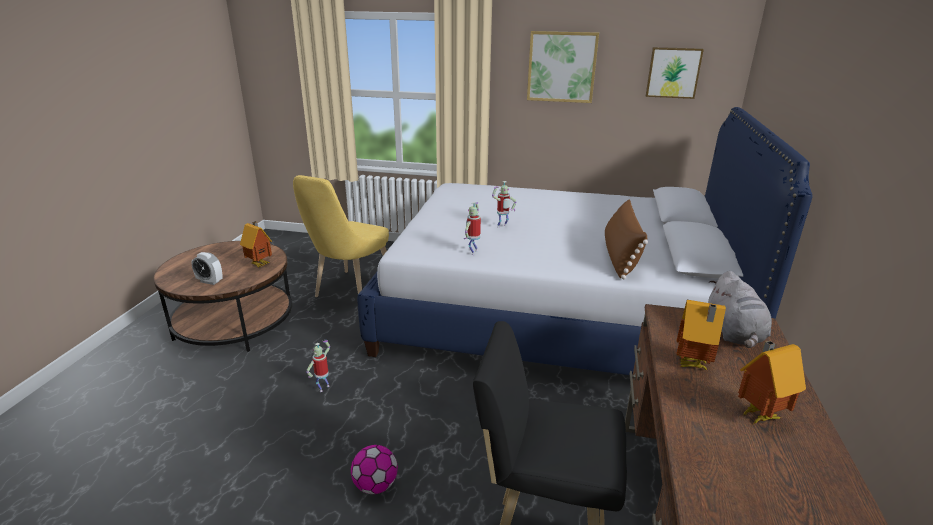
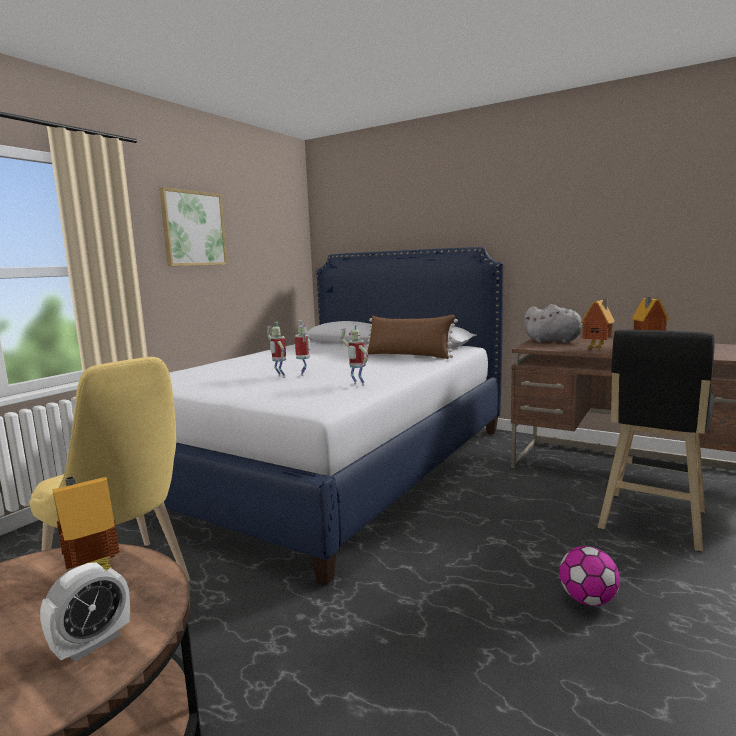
camera: 70 degrees left, 15 degrees down
toy robot [306,340,330,392] -> toy robot moved to [266,322,286,378]
picture [646,47,704,99] -> none

